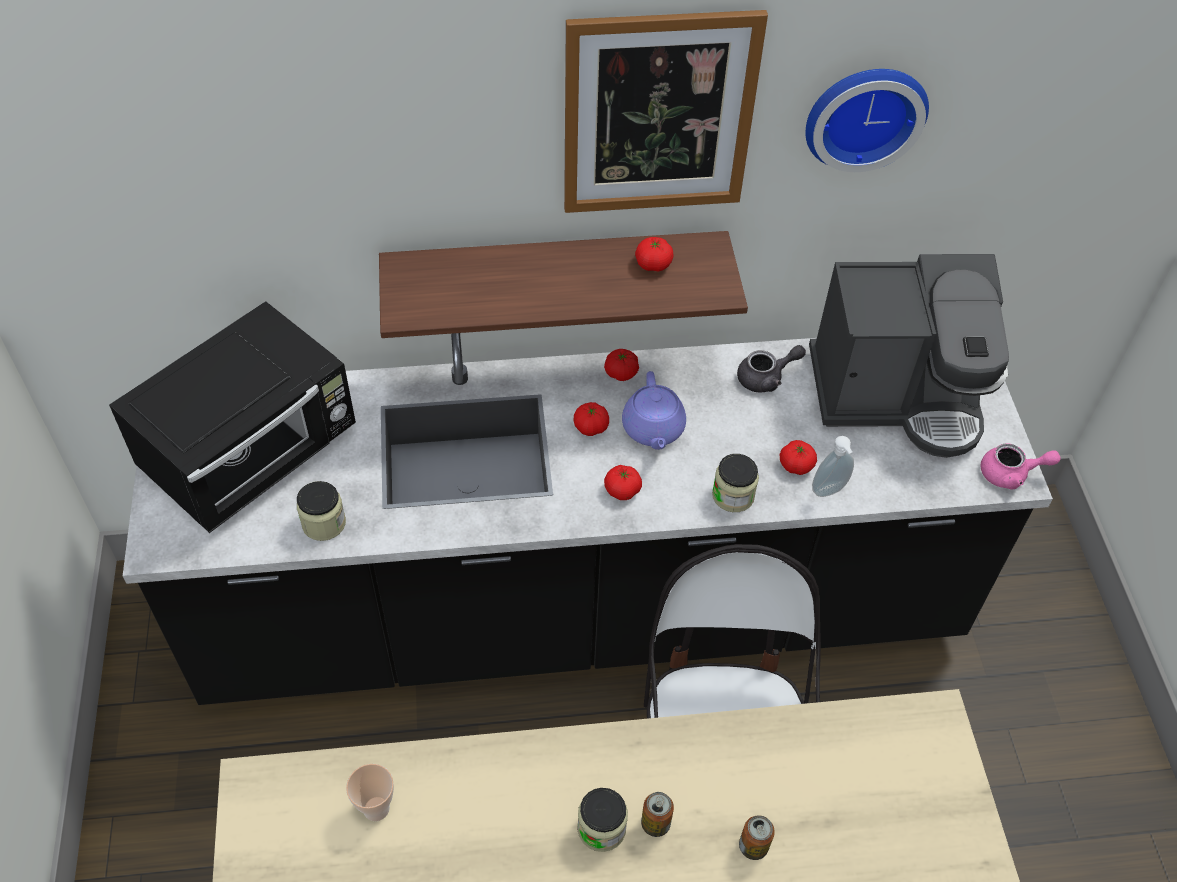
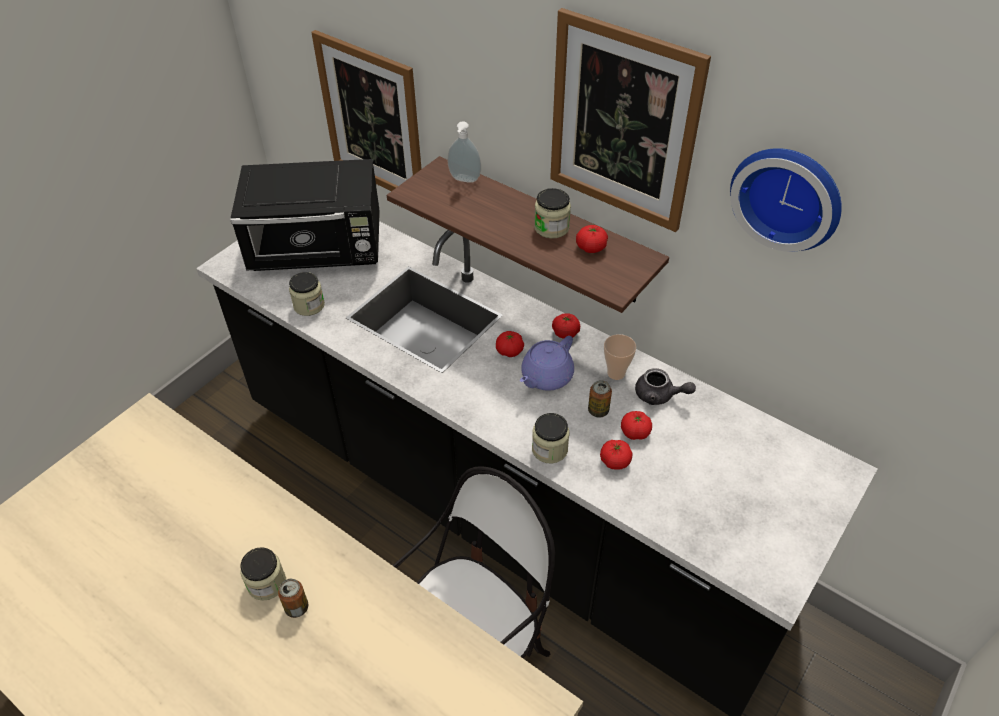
camera: 45 degrees right, 5 degrees down
cup [346,764,394,821] -> cup moved to [604,334,636,380]
tomato [604,465,642,500] -> tomato moved to [621,411,652,440]
can [739,815,775,860] -> can moved to [588,380,612,418]
coffee machine [809,254,1009,458] -> none
soap dispenser [812,436,854,497] -> soap dispenser moved to [447,121,481,183]
pink teapot [981,443,1061,489] -> none
none -> picture [311,30,421,191]
none -> jar [534,188,571,239]

